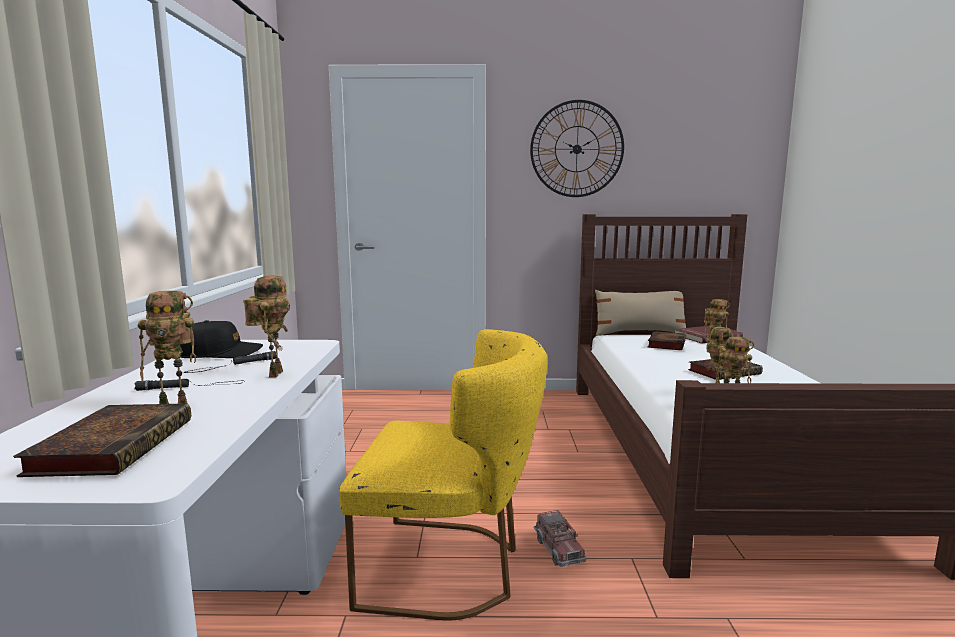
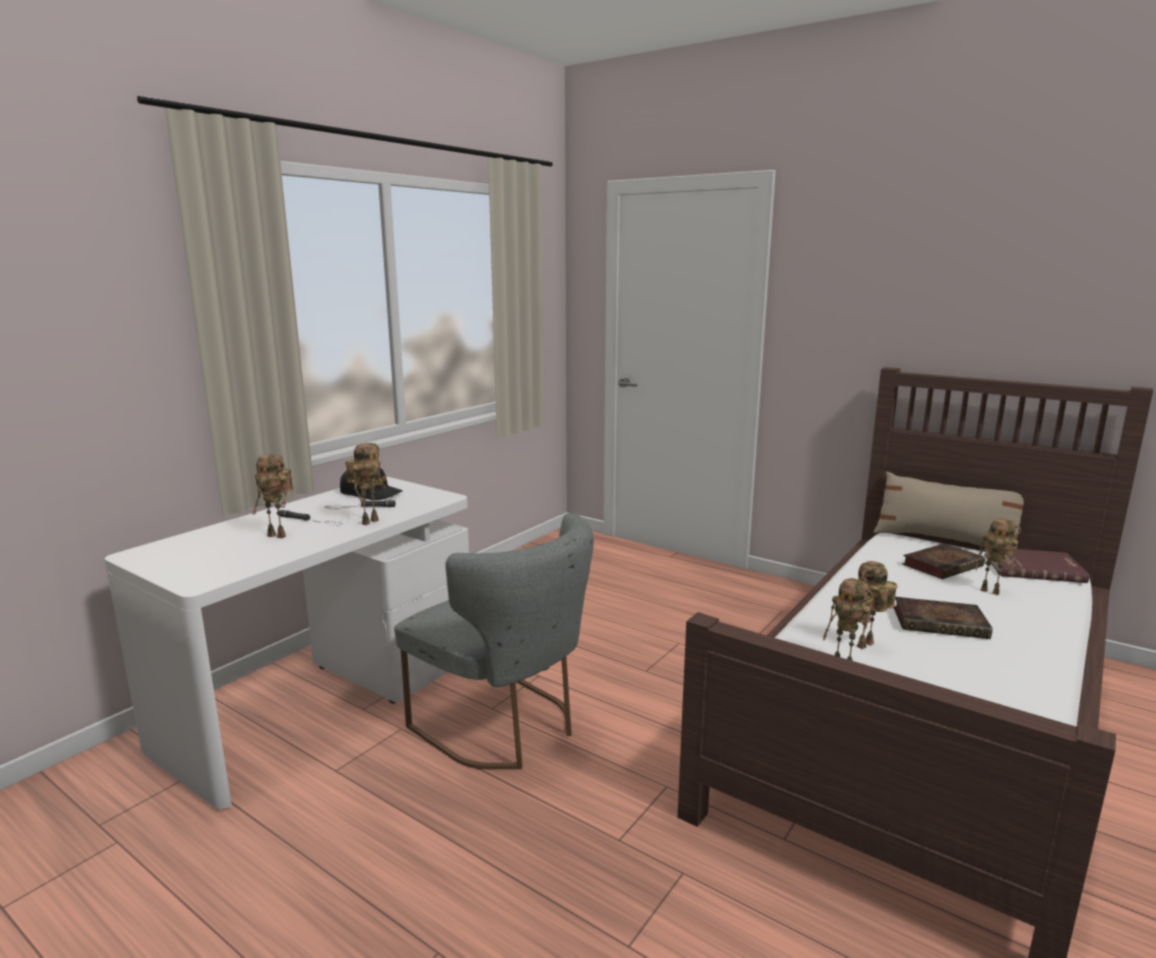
camera: 35 degrees right, 5 degrees up
book [13,403,191,477] -> none
yellow chair [339,329,548,621] -> grey chair [394,513,594,769]
wall clock [530,100,624,197] -> none
toy truck [534,510,587,567] -> none

